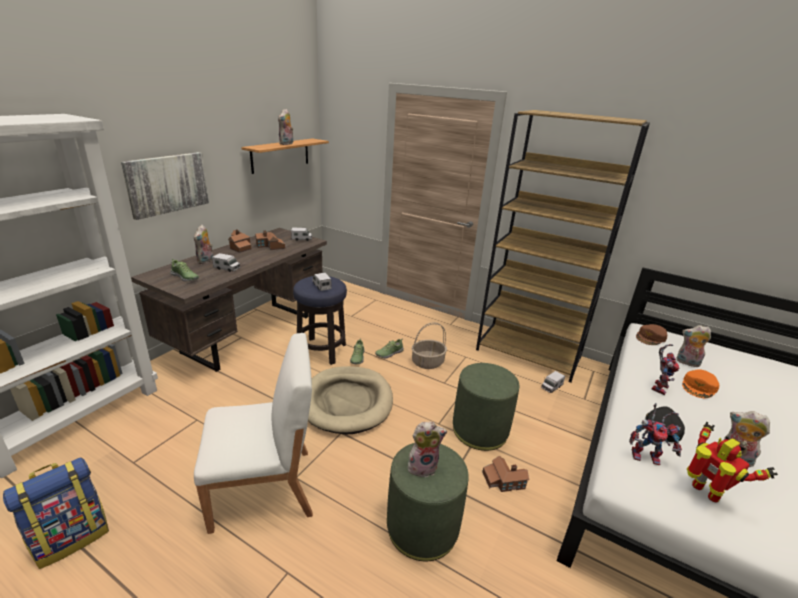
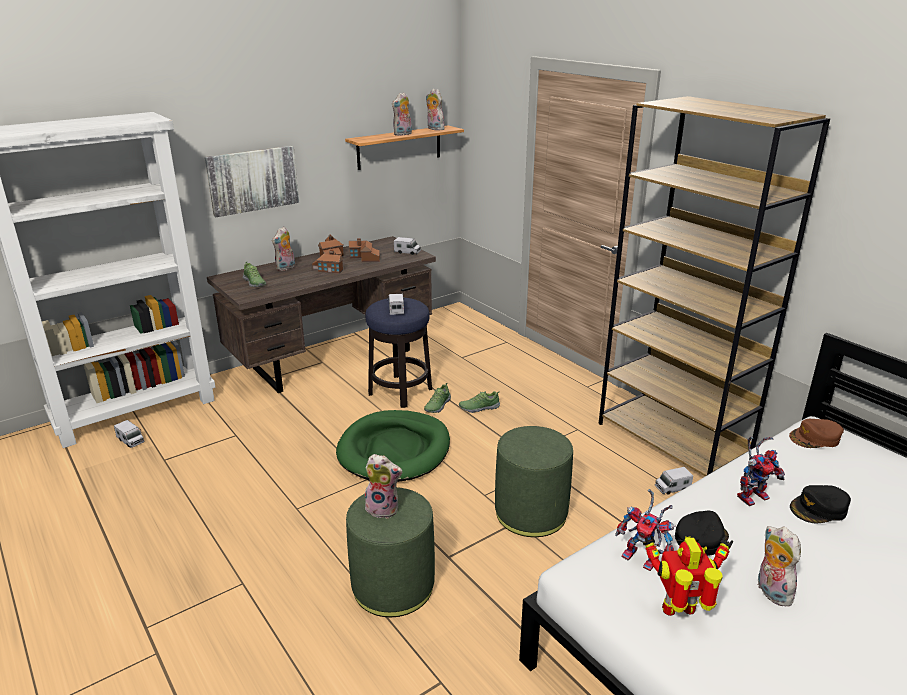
camera: 25 degrees right, 0 degrees up
backpack [3,457,109,569] -> none
white chair [194,333,313,534] -> none
toy truck [212,253,240,272] -> toy truck moved to [114,420,145,448]
beige dog bed [308,366,393,434] -> green dog bed [336,410,450,482]
basket [412,322,447,369] -> none
toy house [482,456,529,492] -> toy house moved to [312,248,343,274]
plush toy [677,325,711,367] -> plush toy moved to [426,89,444,130]
orange cap [682,369,719,398] -> black cap [790,485,851,523]
toy robot [687,422,778,503] -> toy robot turned 90 degrees counterclockwise [643,536,733,616]

